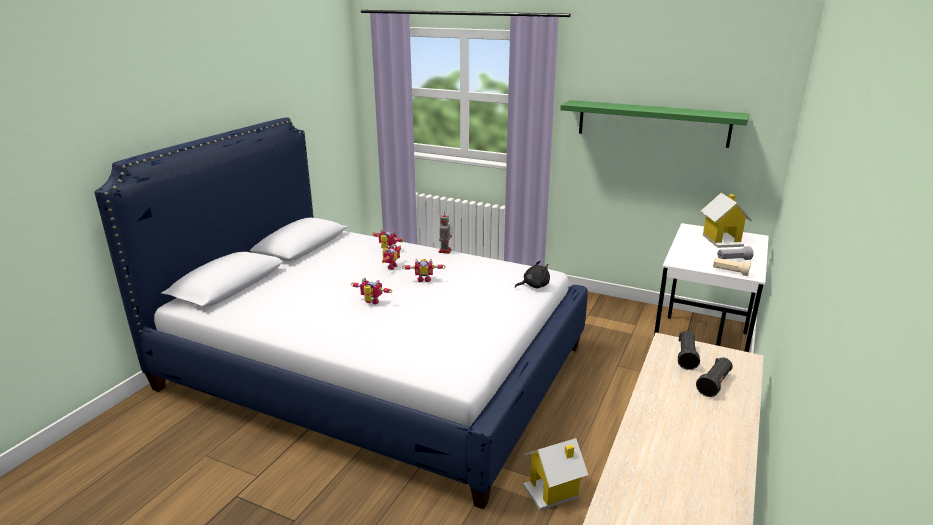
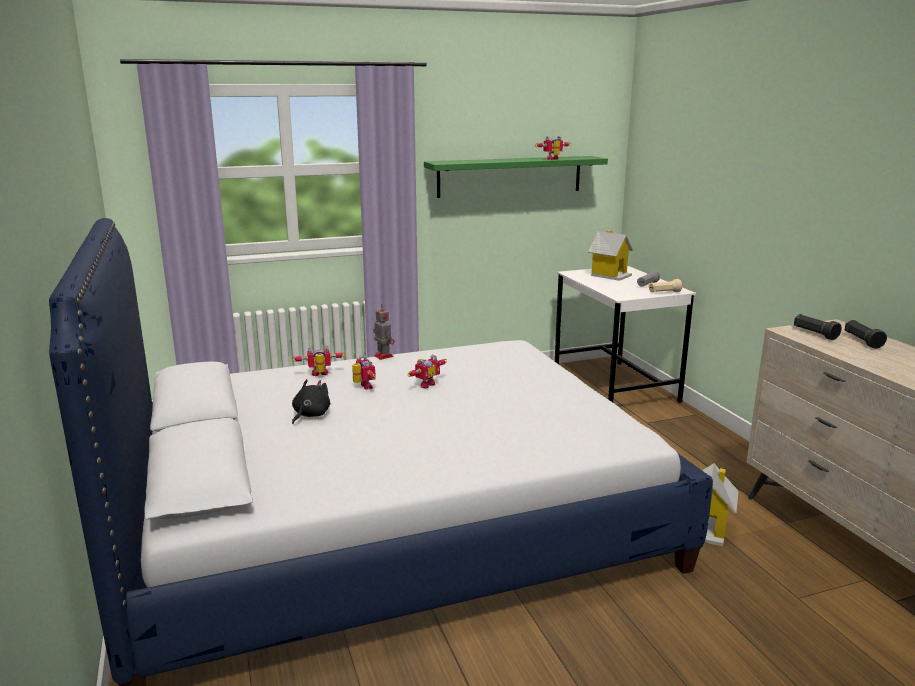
camera: 45 degrees left, 5 degrees down
toy robot [351,278,392,304] -> toy robot moved to [535,136,571,160]
black plush toy [515,261,550,289] -> black plush toy moved to [292,379,330,424]

